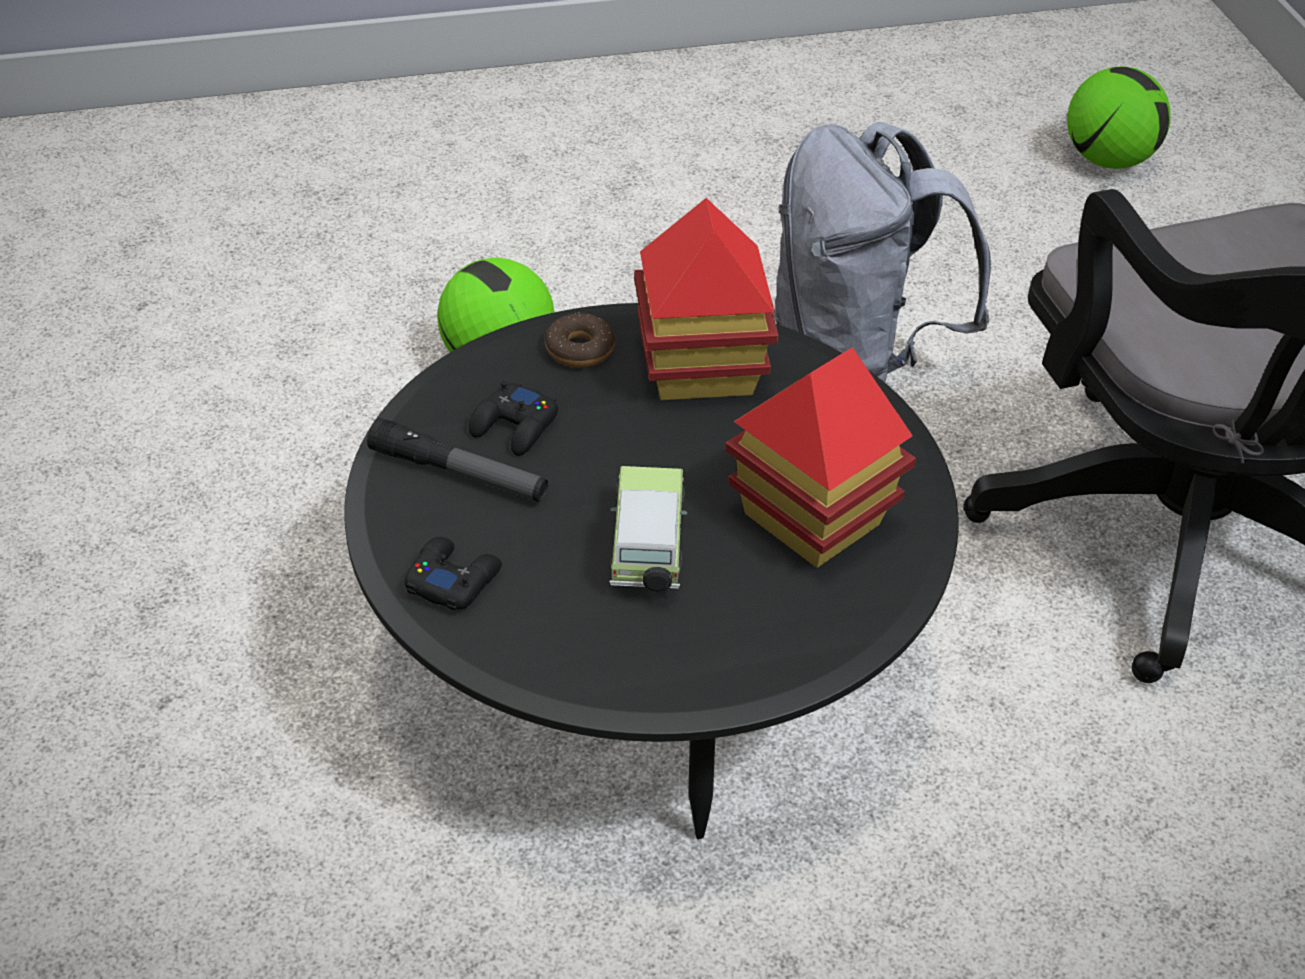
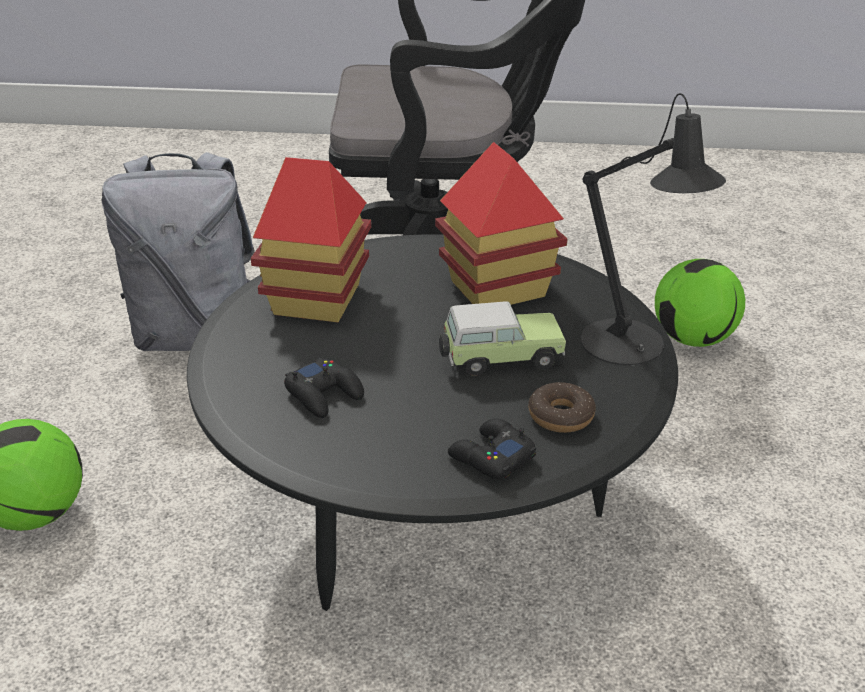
camera: 70 degrees left, 10 degrees down
flashlight [367,418,548,502] -> none
donut [545,312,615,368] -> donut moved to [529,382,596,433]
toy car [609,466,687,592] -> toy car turned 150 degrees clockwise [439,301,566,376]
football [1067,66,1171,169] -> football moved to [655,259,745,347]
none -> black table lamp [581,93,726,366]

